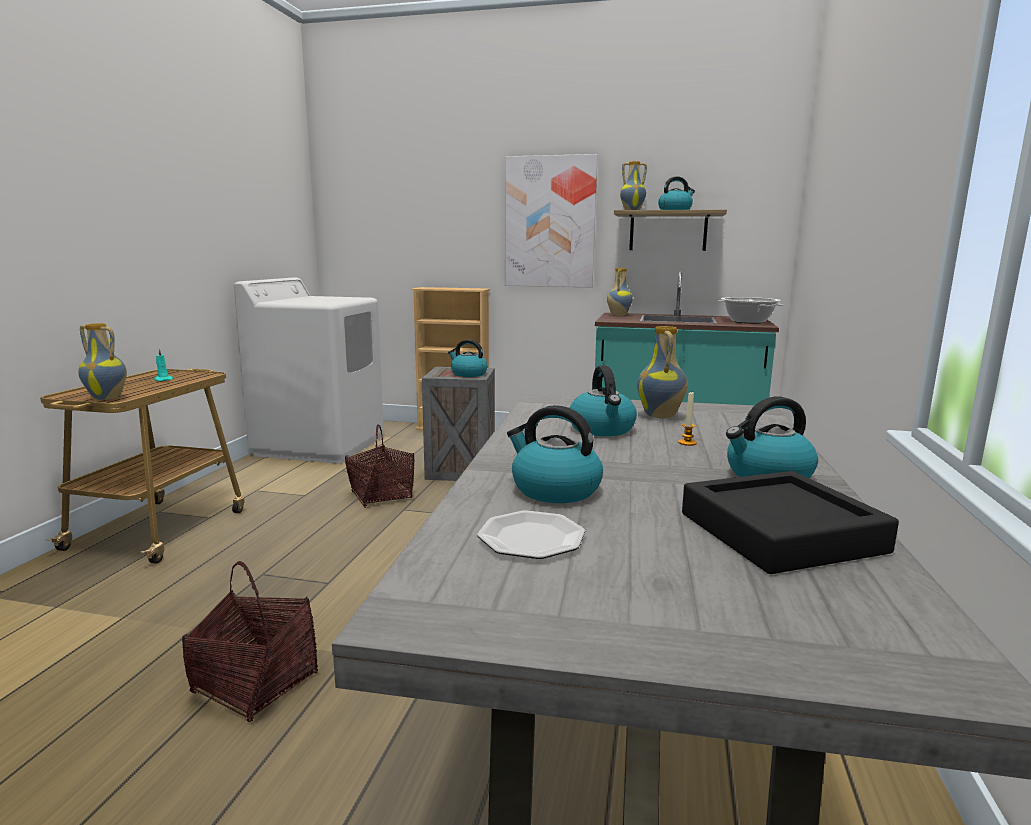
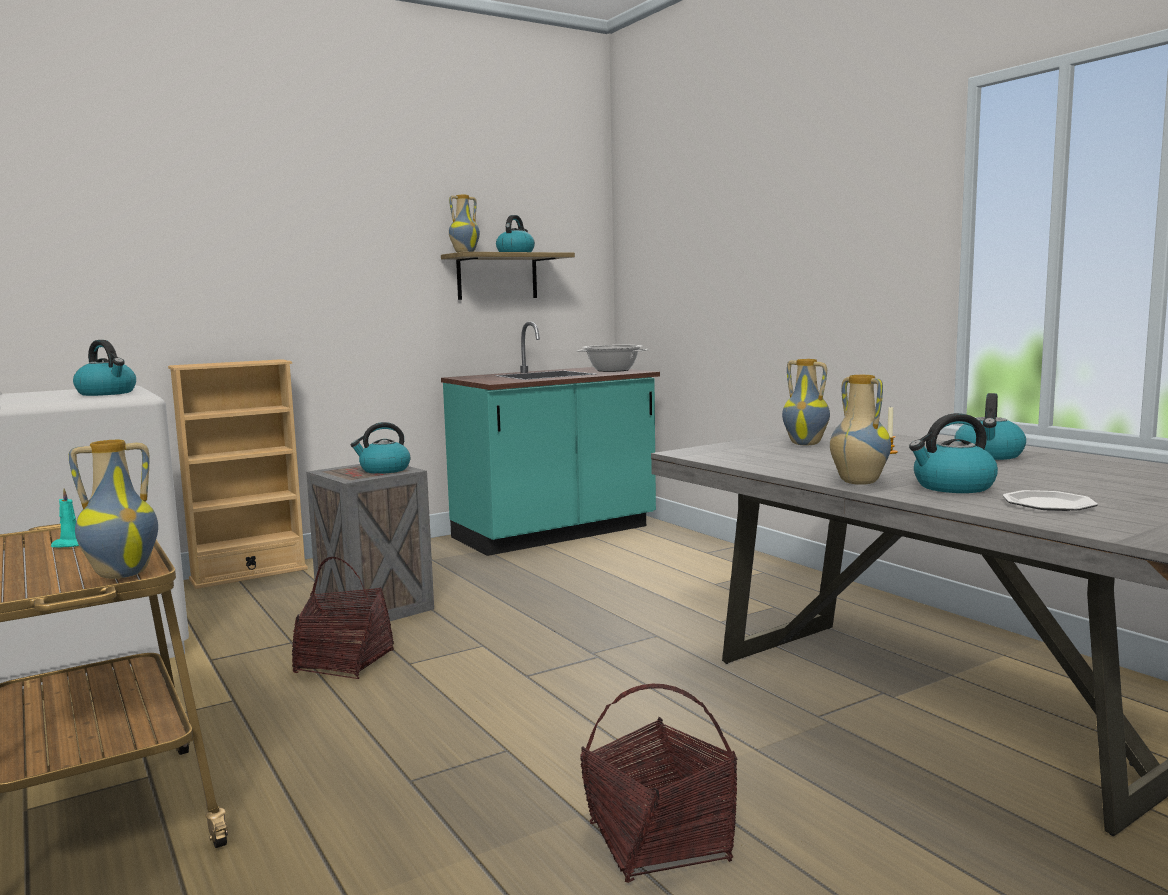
camera: 45 degrees left, 5 degrees down
picture [505,154,598,287] -> none
kettle [569,365,637,436] -> kettle moved to [73,340,136,396]
vase [607,268,633,316] -> vase moved to [830,375,891,485]
black tray [682,471,899,574] -> none

